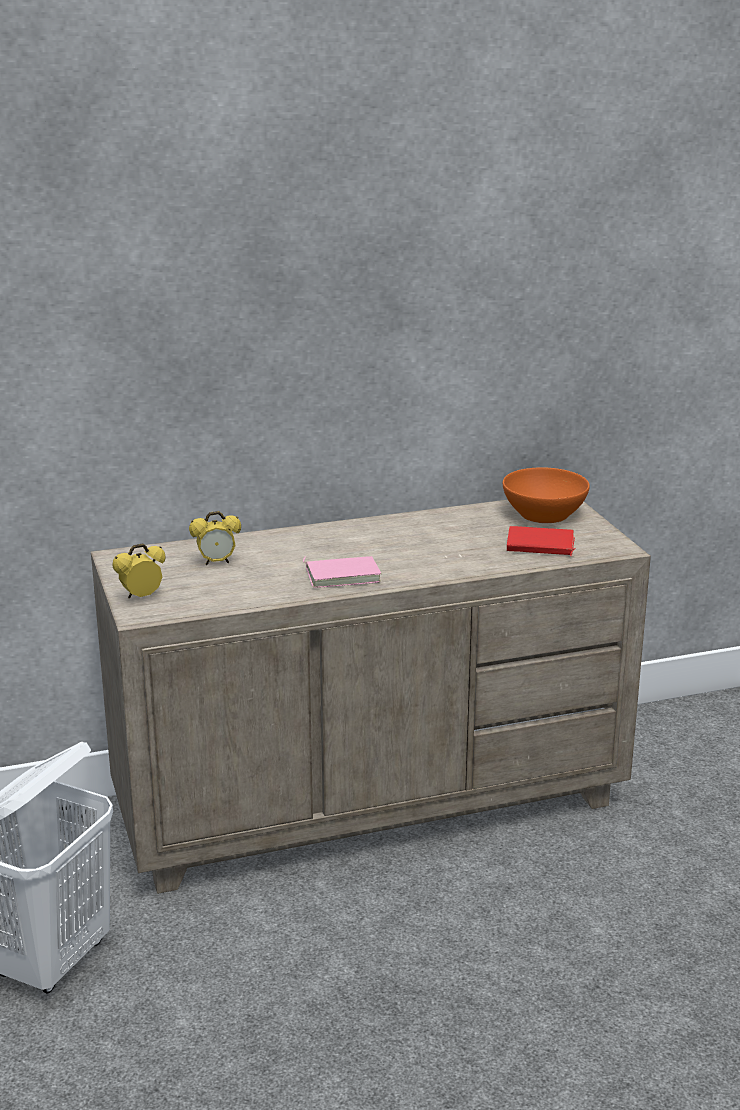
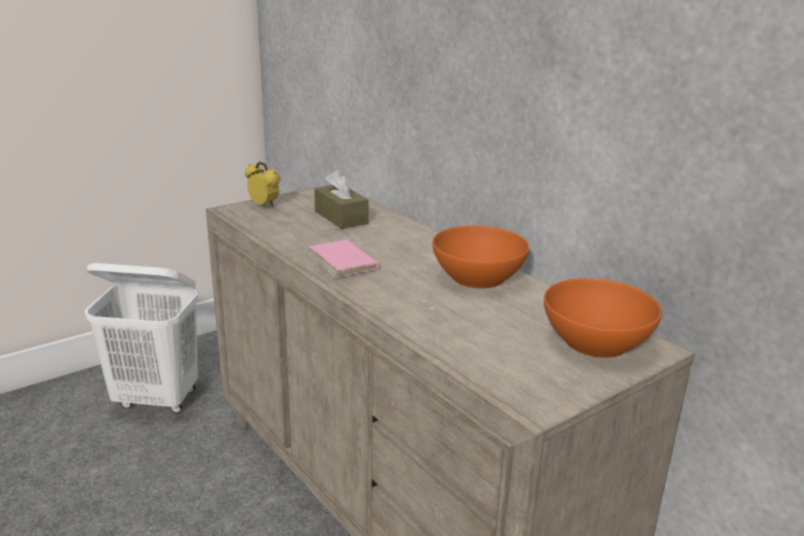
camera: 70 degrees right, 0 degrees up
alarm clock [189,511,241,565] -> brown tissue box [314,170,369,229]
red book [507,526,575,556] -> none
none -> orange bowl [432,225,529,289]

